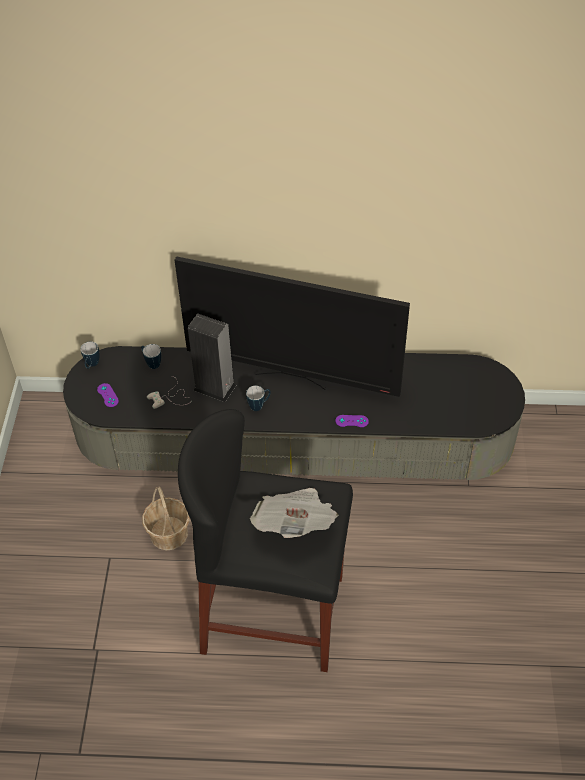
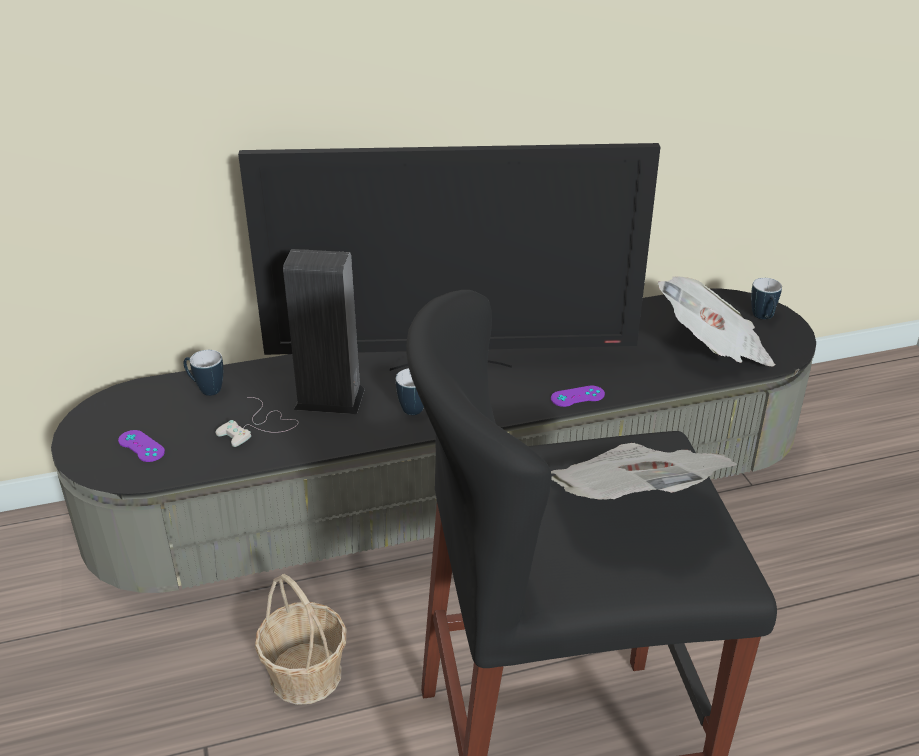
camera: 20 degrees left, 15 degrees down
mug [81,341,100,369] -> mug moved to [751,278,782,319]
none -> newspaper [658,276,776,366]

